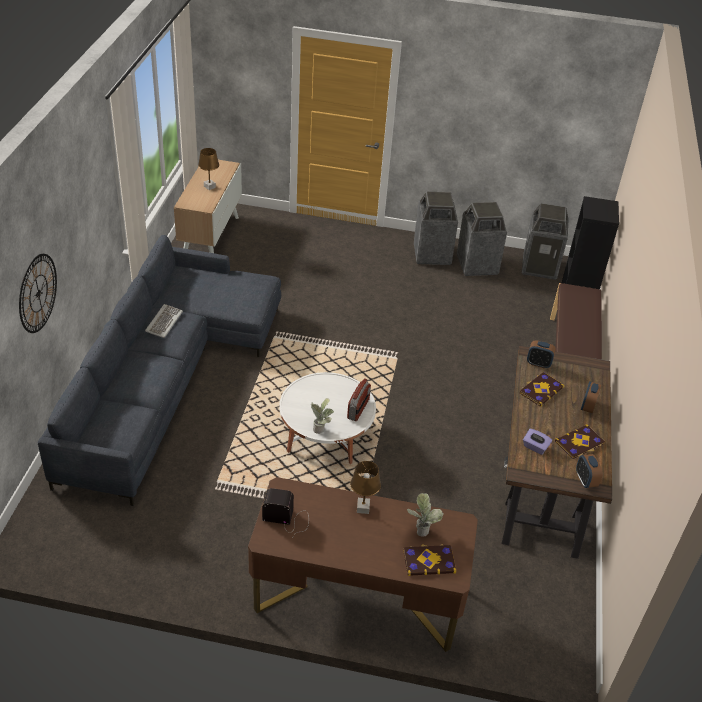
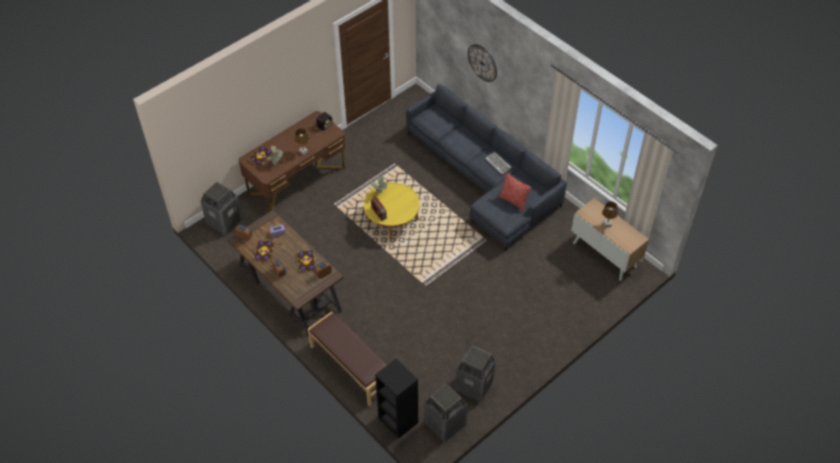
camera: 130 degrees right, 10 degrees up
white coffee table [280,372,376,464] -> yellow coffee table [364,183,420,240]
trash can [414,192,458,265] -> trash can moved to [200,181,243,236]
none -> pillow [499,173,532,212]

